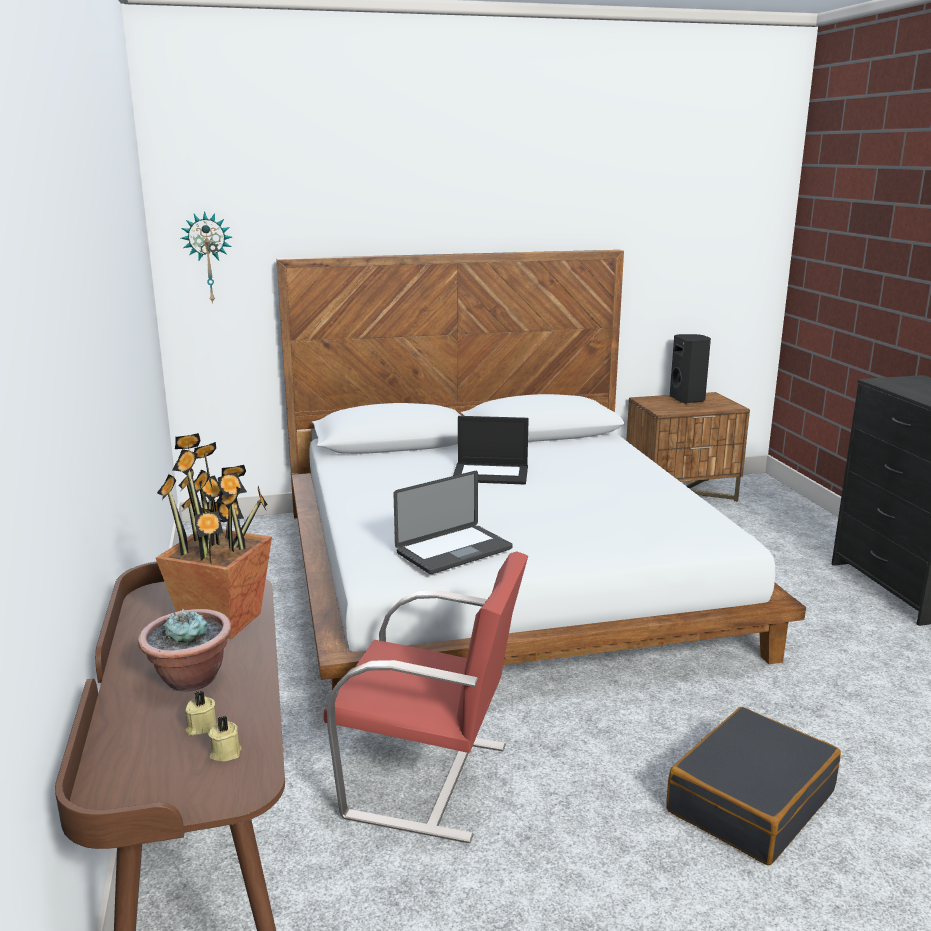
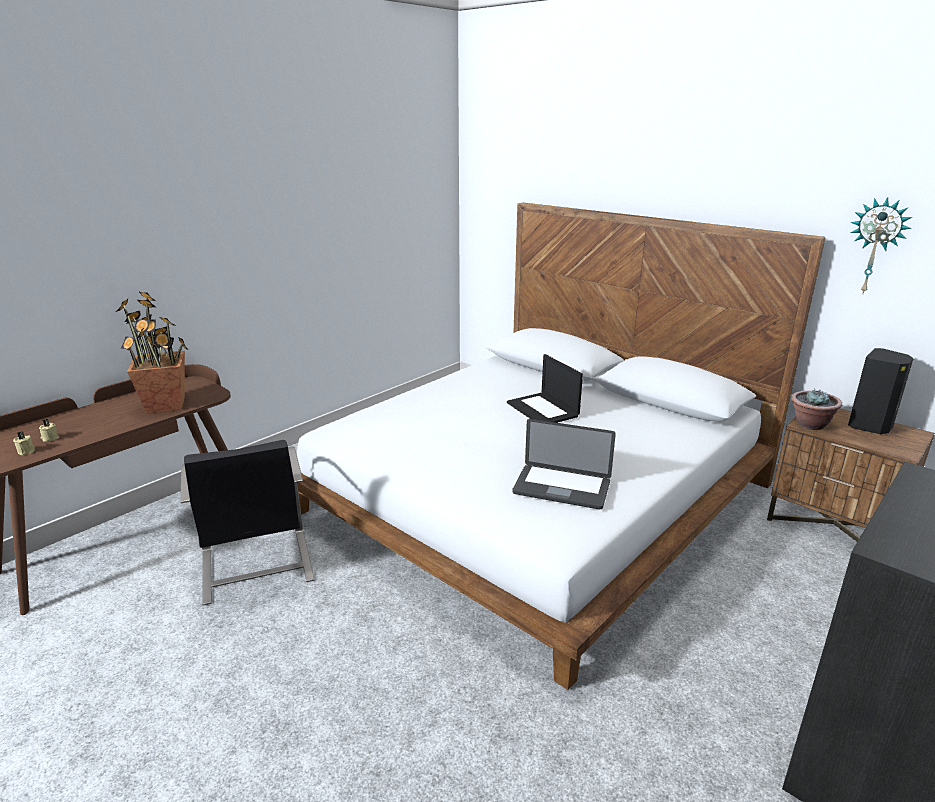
camera: 55 degrees right, 5 degrees up
potted plant [138,609,232,692] -> potted plant moved to [791,389,842,430]
wall clock [181,211,232,304] -> wall clock moved to [850,197,912,295]
red chair [324,551,528,843] -> black chair [180,440,315,605]
laptop [394,471,513,574] -> laptop moved to [512,419,616,509]
black suitcase [666,707,841,865] -> none

